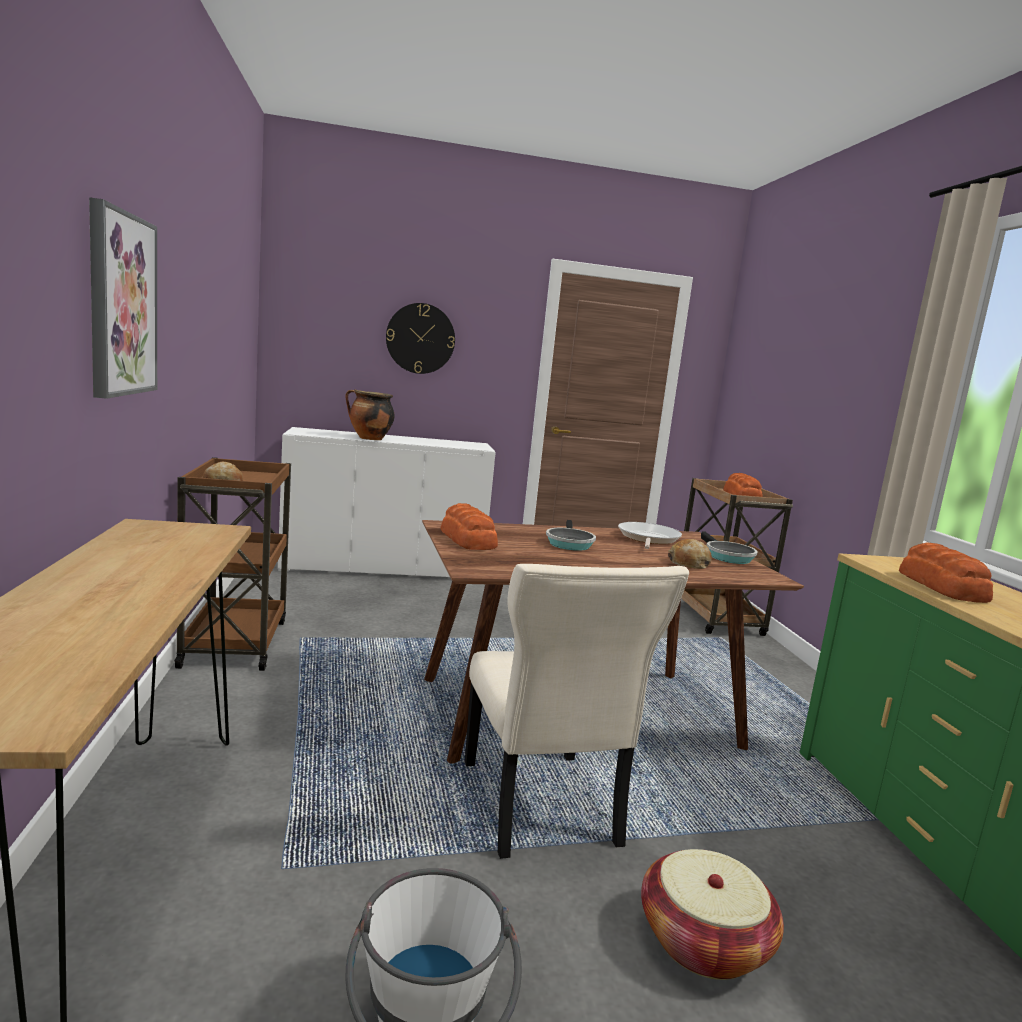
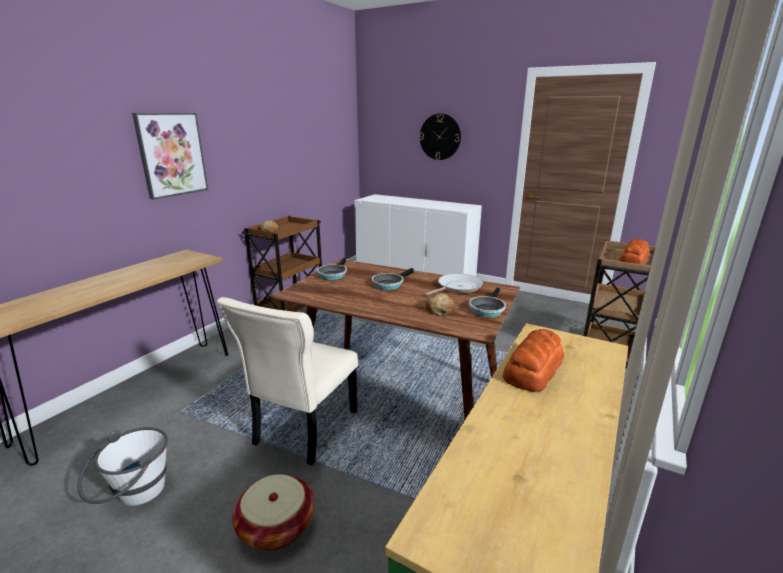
camera: 40 degrees right, 10 degrees up
cooking pot [345,389,395,440] -> none
bread [440,503,498,550] -> frying pan [317,258,347,280]

